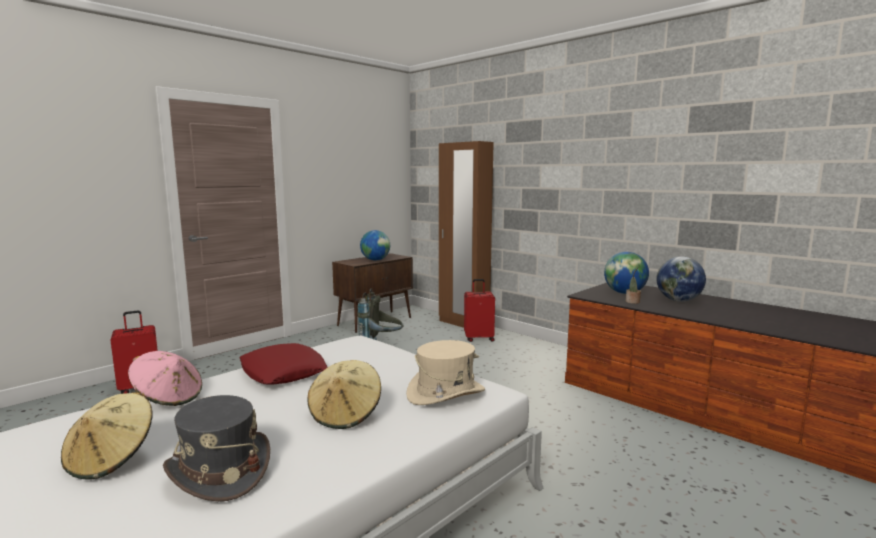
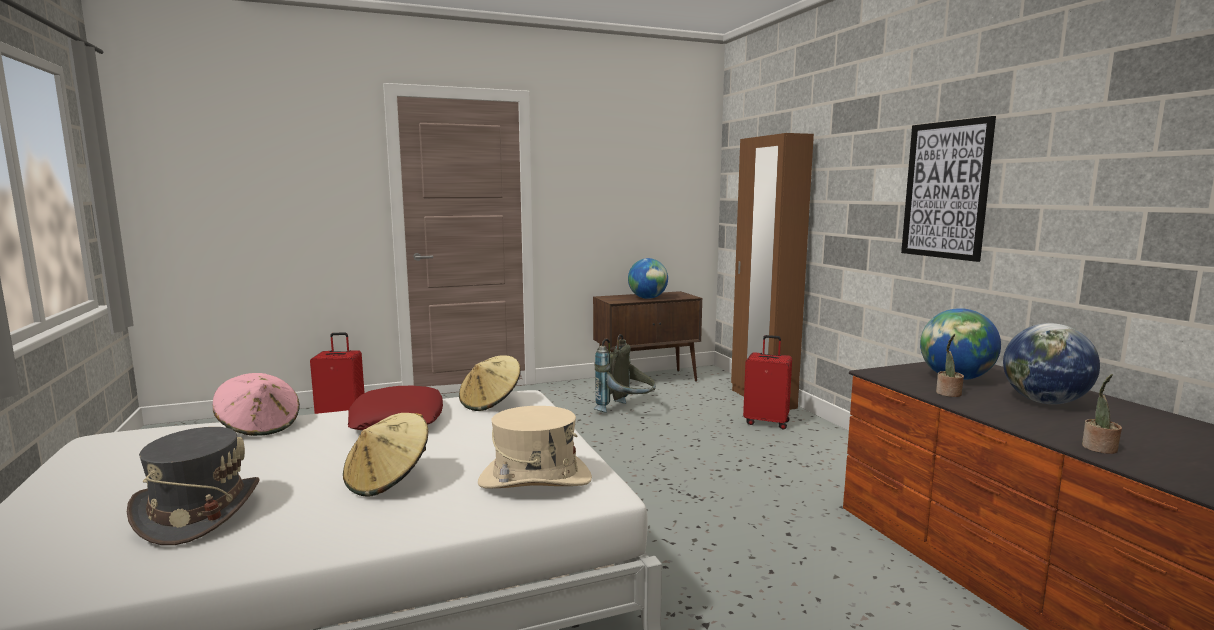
camera: 25 degrees right, 0 degrees up
beige hat [61,392,153,480] -> beige hat moved to [459,355,521,411]
none -> picture [901,116,996,262]
none -> potted plant [1082,374,1122,454]

